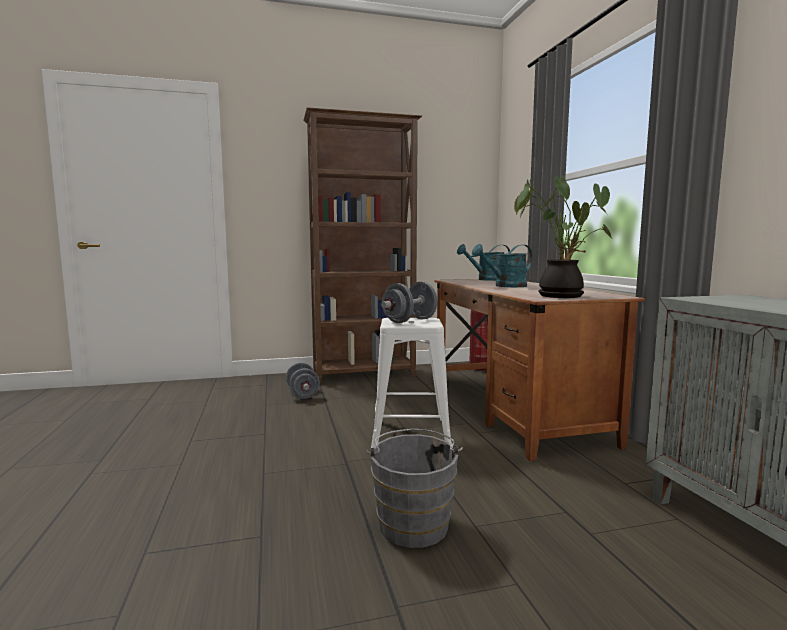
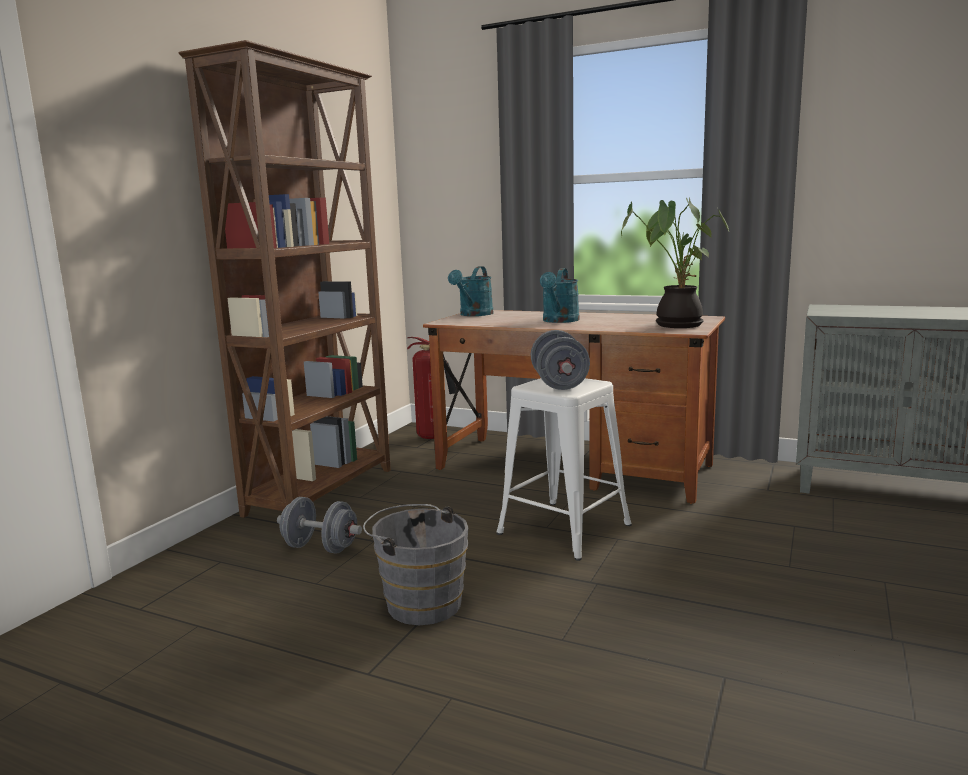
camera: 50 degrees left, 5 degrees up
grey bucket [366,429,463,548] -> grey bucket moved to [363,504,469,625]

